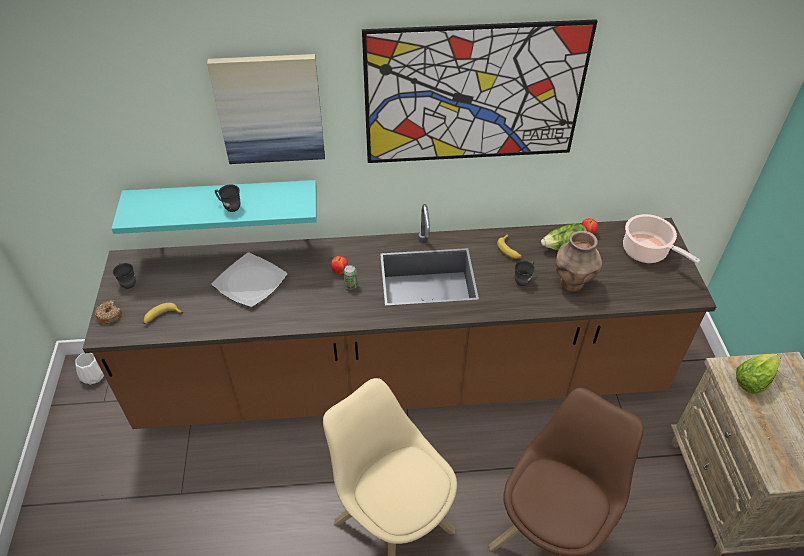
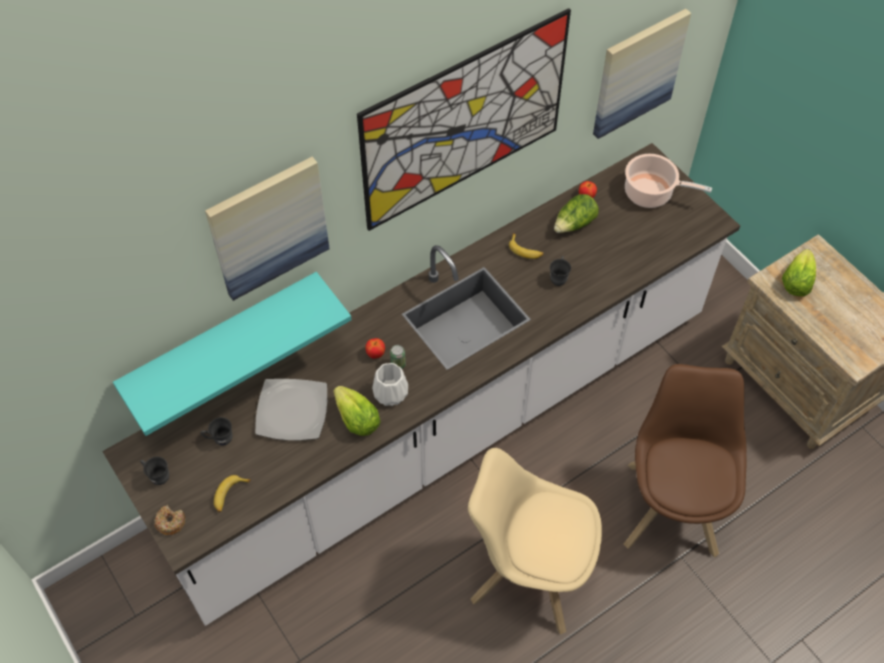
camera: 30 degrees left, 10 degrees up
white vase [75,353,104,385] -> white vase moved to [372,363,408,406]
brown counter [83,204,717,429] -> white counter [102,143,740,626]
grey mug [215,184,241,212] -> grey mug moved to [201,417,233,446]
brown vase [556,231,602,292] -> none
none -> lettuce [334,386,381,436]
none -> picture [593,9,691,139]

